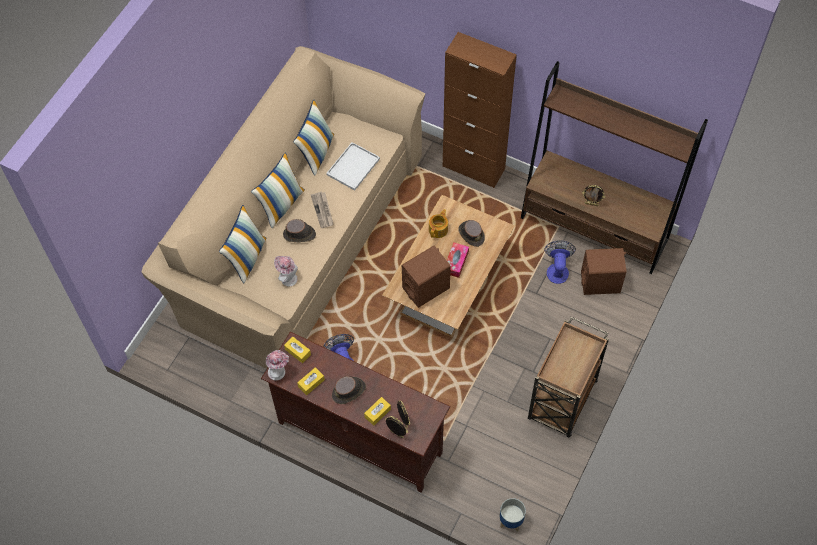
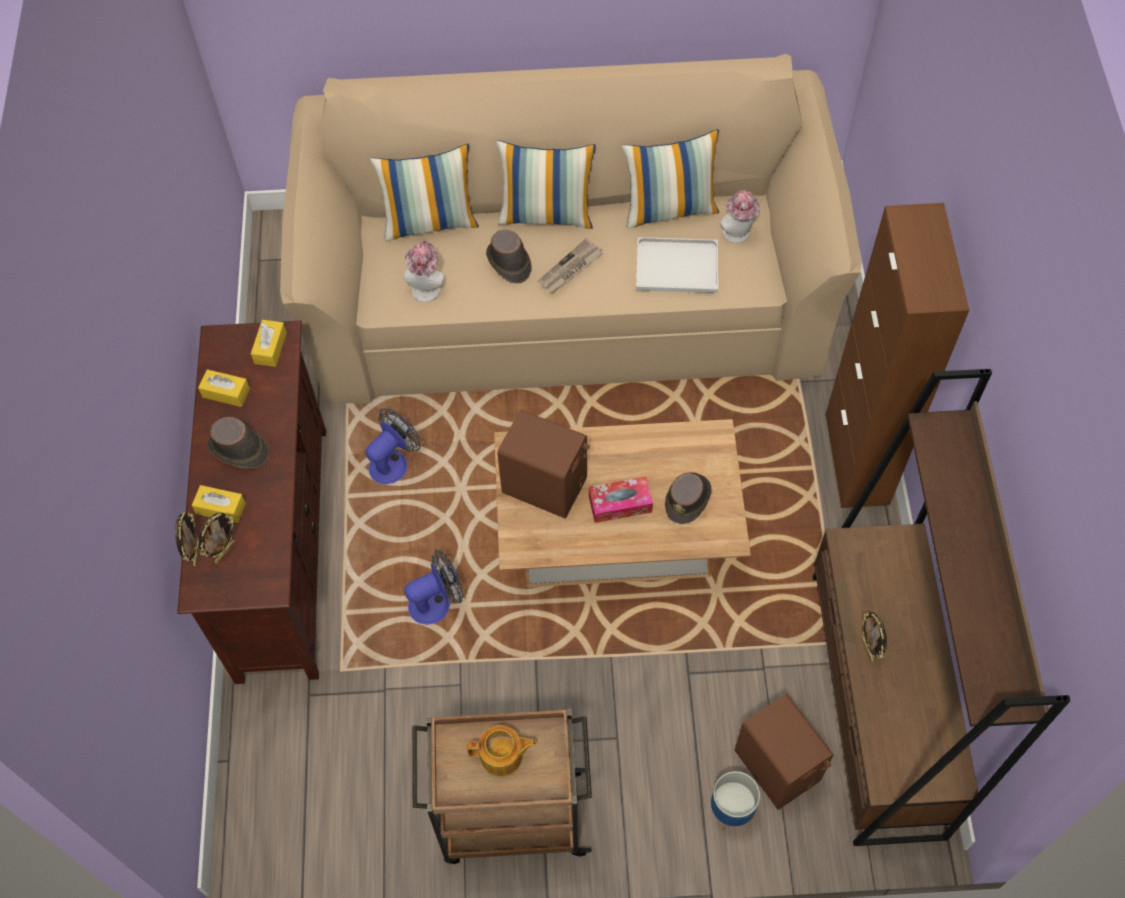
camera: 60 degrees right, 0 degrees up
hat [266,350,289,381] -> hat moved to [720,190,760,243]
teapot [429,209,448,238] -> teapot moved to [467,725,536,776]
planter [500,498,526,532] -> planter moved to [710,771,760,831]
fan [544,240,576,284] -> fan moved to [404,550,464,625]

